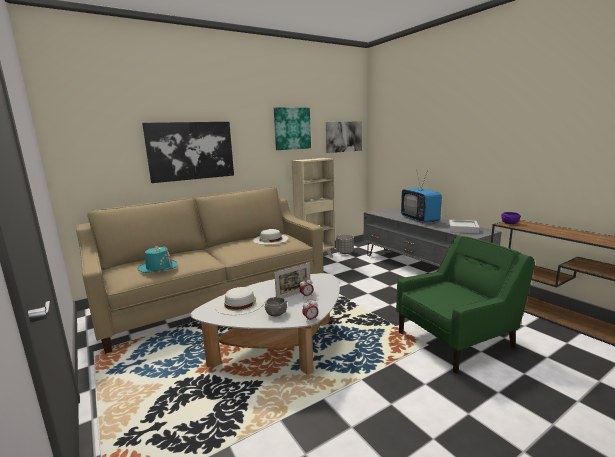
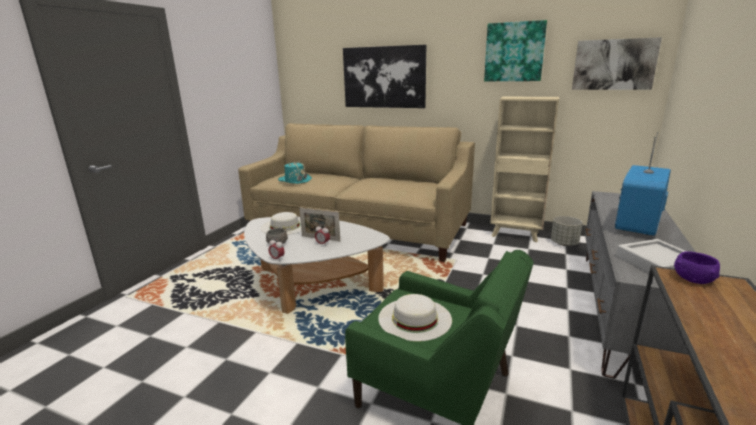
camera: 55 degrees right, 5 degrees up
white hat [253,229,288,245] -> white hat moved to [378,294,452,342]

